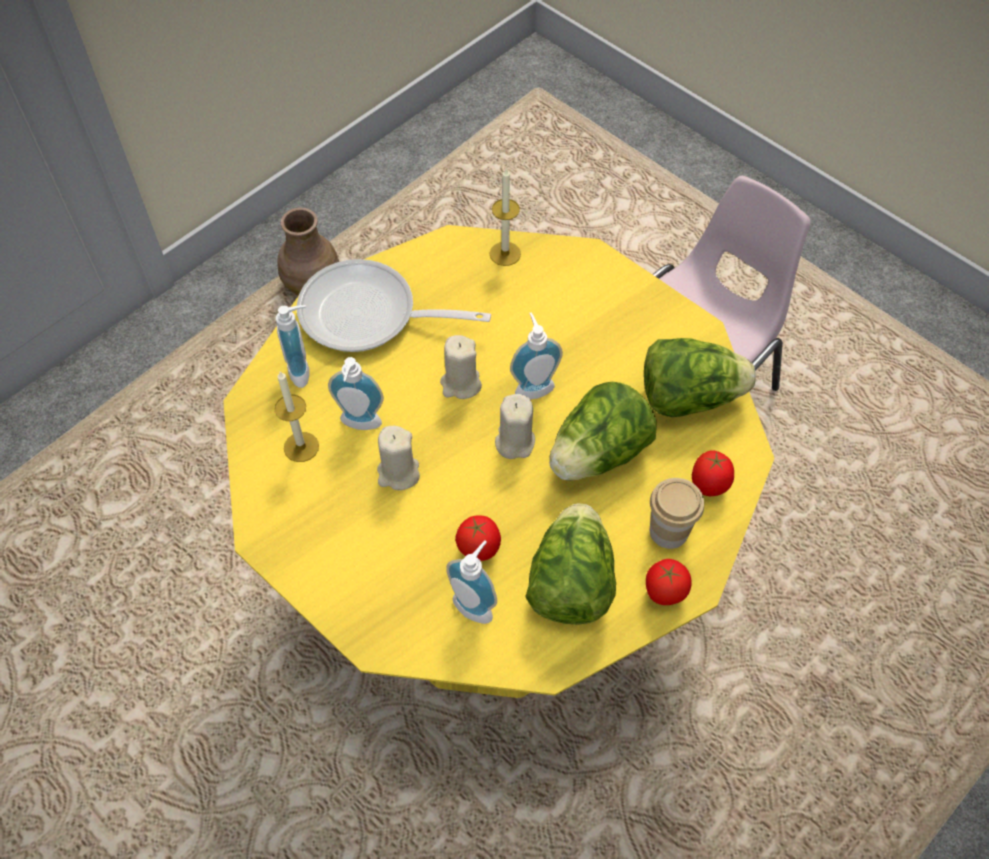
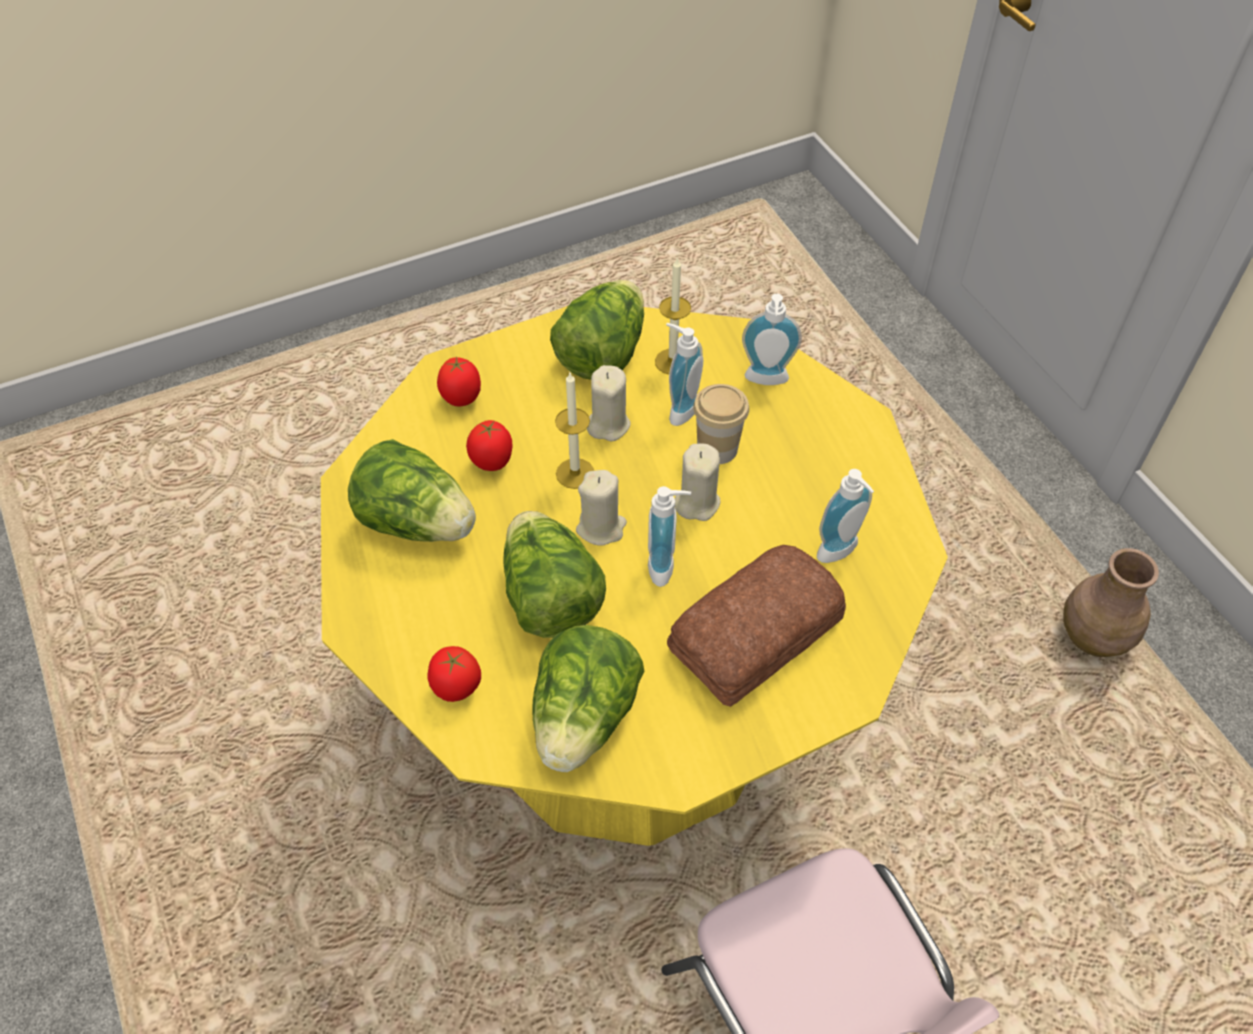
camera: 110 degrees right, 5 degrees down
frying pan [297,259,491,352] -> none
soap dispenser [446,541,497,624] -> soap dispenser moved to [817,469,874,563]
candle [490,169,521,266] -> candle moved to [555,373,594,489]
tomato [646,559,692,605] -> tomato moved to [437,357,481,406]
cup [650,478,704,549] -> cup moved to [693,384,749,464]
none -> lettuce [550,280,644,380]
none -> bread [667,545,846,707]

